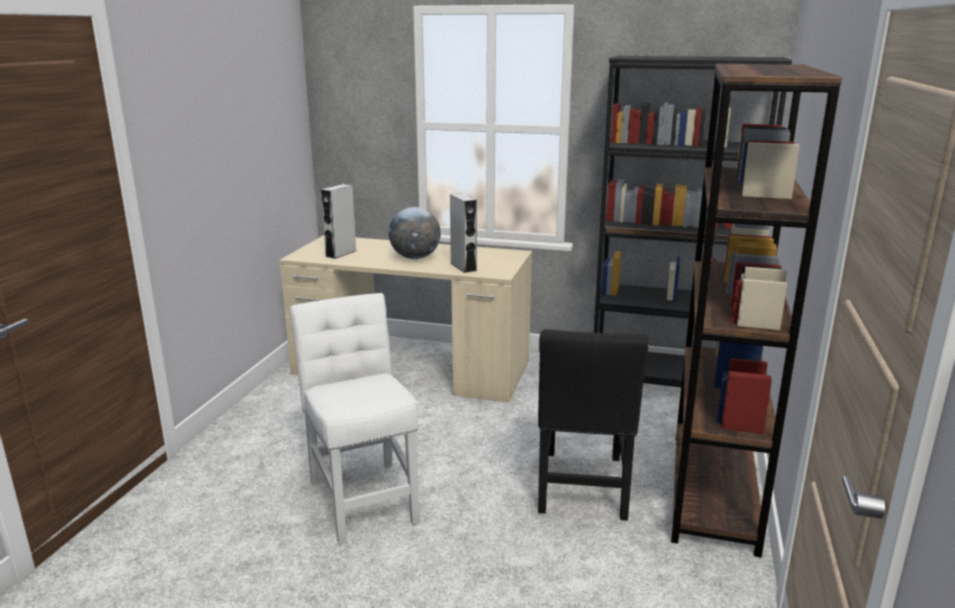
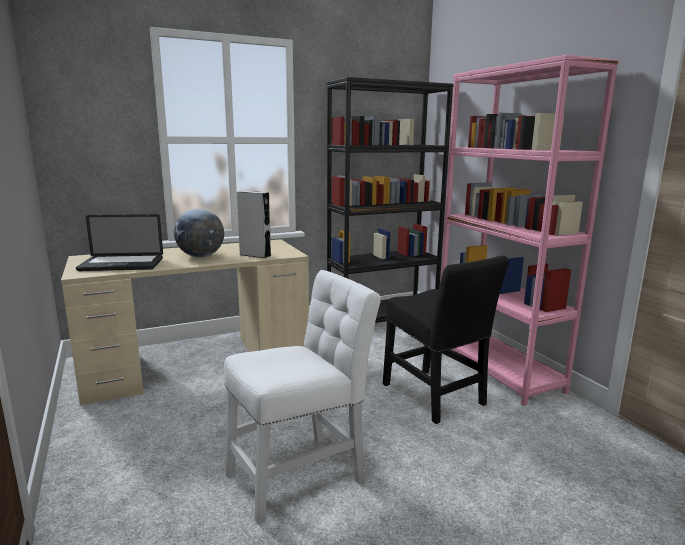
camera: 40 degrees left, 5 degrees down
white chair [290,293,420,545] -> white chair turned 120 degrees clockwise [224,270,381,525]
grey speaker [321,184,356,259] -> laptop [76,214,163,271]
brown bookcase [671,64,842,558] -> pink bookcase [441,55,619,406]

